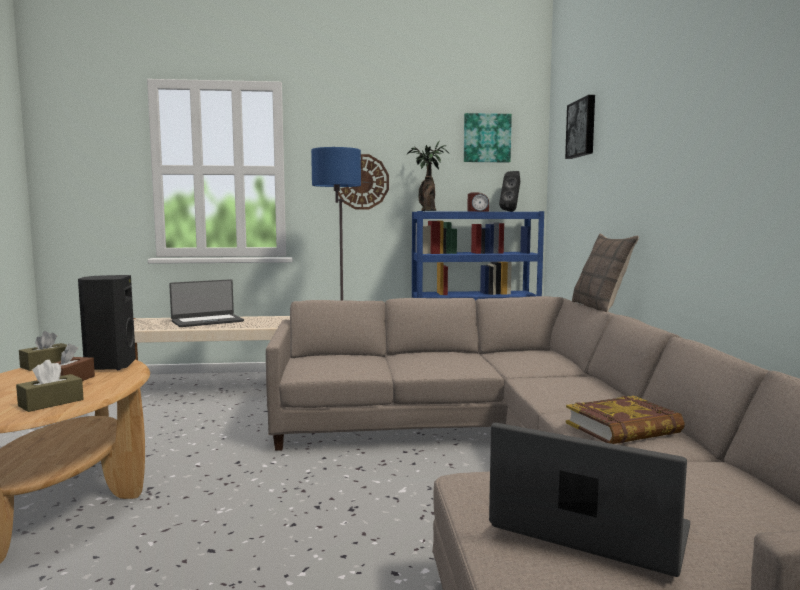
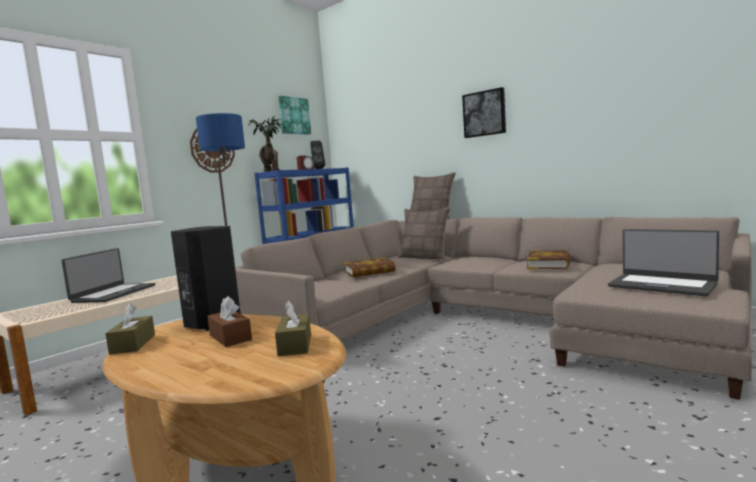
camera: 45 degrees left, 0 degrees up
laptop [489,423,690,577] -> laptop turned 120 degrees counterclockwise [608,229,719,296]
picture [565,95,595,159] -> picture moved to [462,87,506,138]
none -> book [343,257,396,277]
none -> pillow [398,207,451,260]

